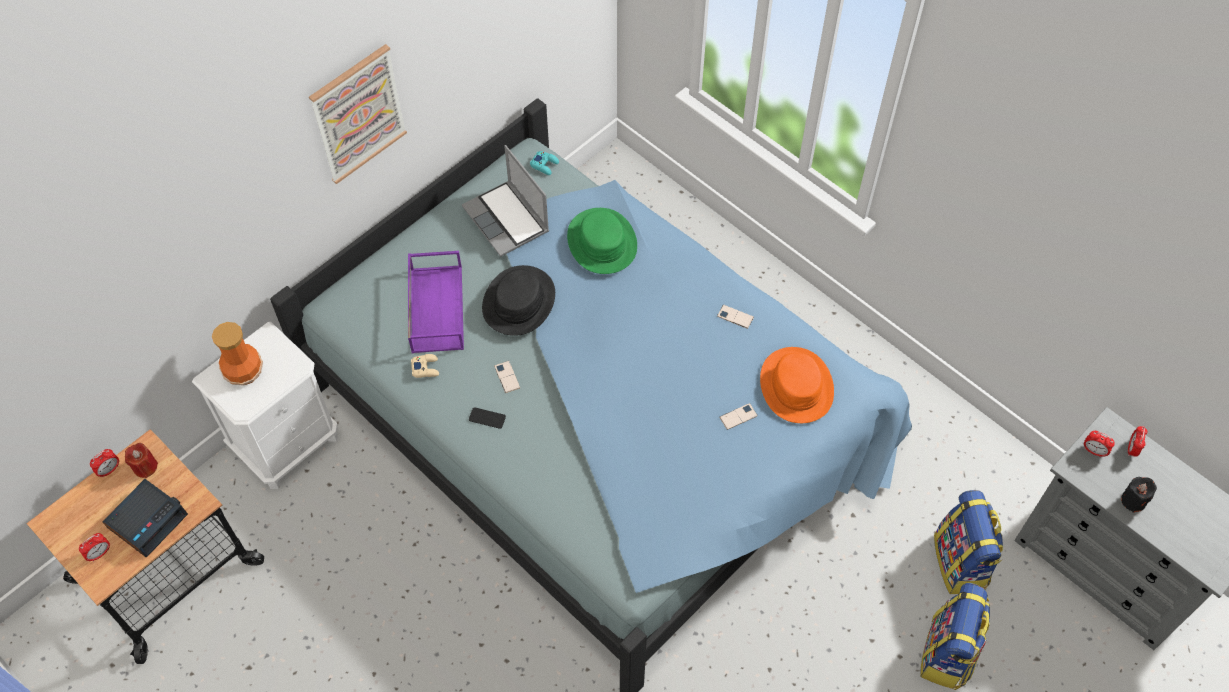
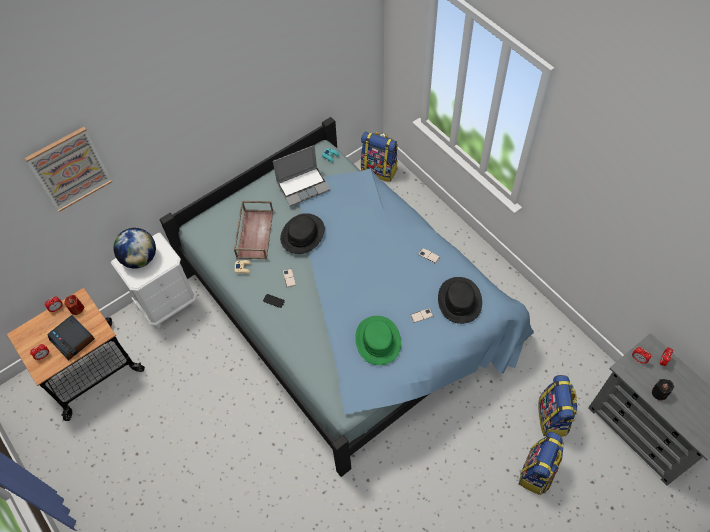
camera: 10 degrees right, 0 degrees up
alarm clock [102,479,188,558] -> alarm clock turned 90 degrees clockwise [47,315,95,360]
vase [212,322,263,386] -> globe [113,228,156,269]
picture [309,44,407,184] -> picture moved to [25,127,112,212]
purple tray [408,251,464,353] -> brown tray [234,200,273,260]
laptop [462,145,549,257] -> laptop turned 90 degrees counterclockwise [273,145,330,206]
green hat [567,208,637,274] -> green hat moved to [355,316,401,365]
orange hat [760,347,834,423] -> black hat [438,277,482,324]
none -> backpack [361,131,398,182]

